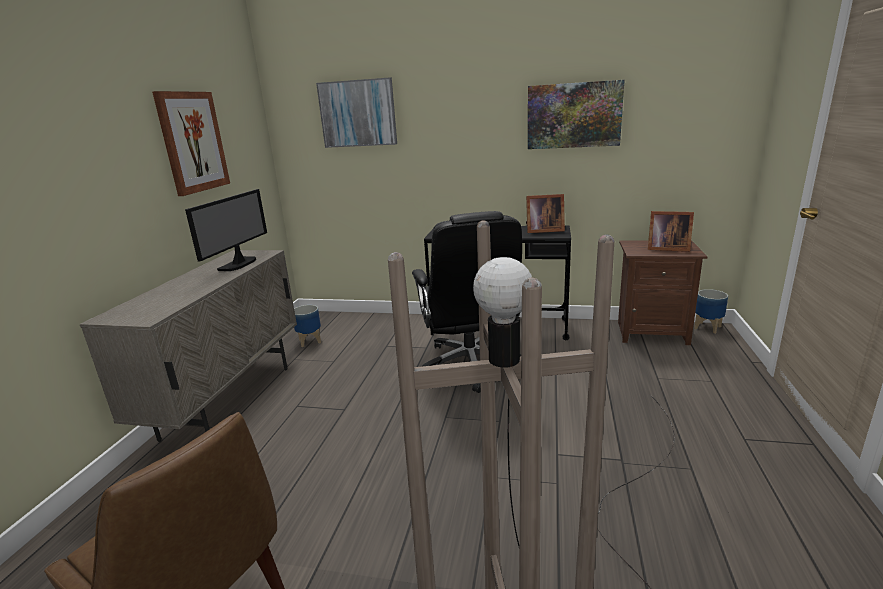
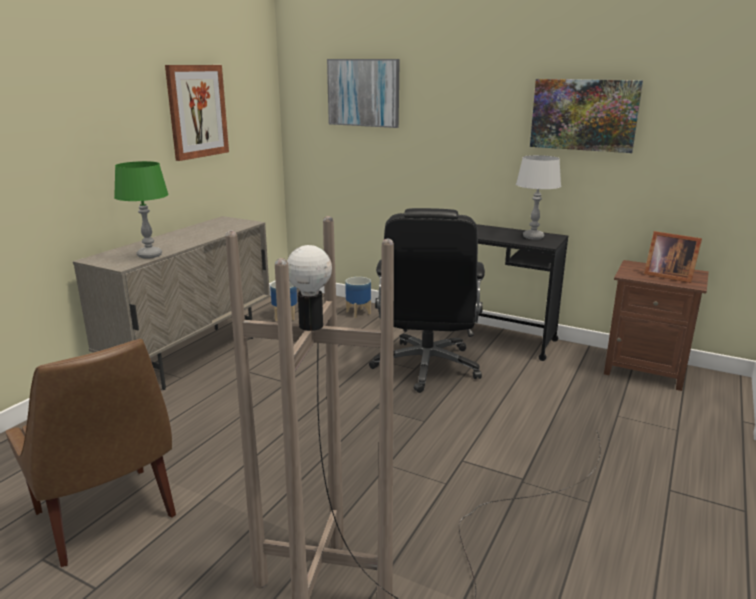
camera: 15 degrees right, 0 degrees up
monitor [185,189,267,271] -> none
picture frame [526,194,565,233] -> grey table lamp [516,155,561,240]
planter [694,289,728,334] -> planter moved to [345,277,371,318]
none -> green table lamp [114,161,169,259]

